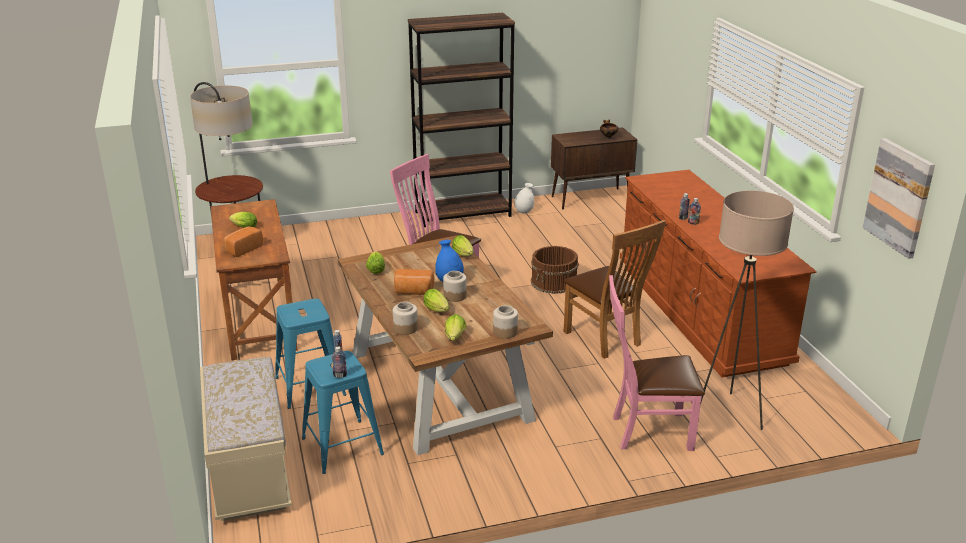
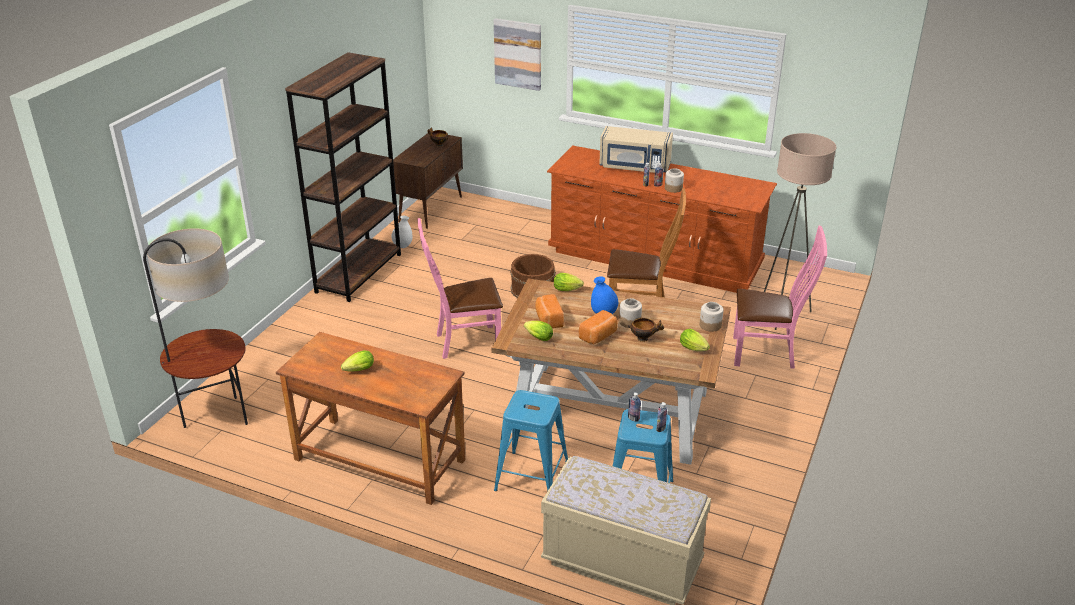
camera: 50 degrees left, 5 degrees up
bread [223,226,263,257] -> bread moved to [535,294,564,328]
jar [393,302,418,335] -> jar moved to [665,168,684,193]
lettuce [424,289,449,312] -> bowl [628,318,664,342]
pink chair [609,275,705,451] -> pink chair turned 120 degrees counterclockwise [733,226,827,369]
picture [863,138,935,259] -> picture moved to [494,18,541,91]
none -> beige microwave [599,126,673,173]

